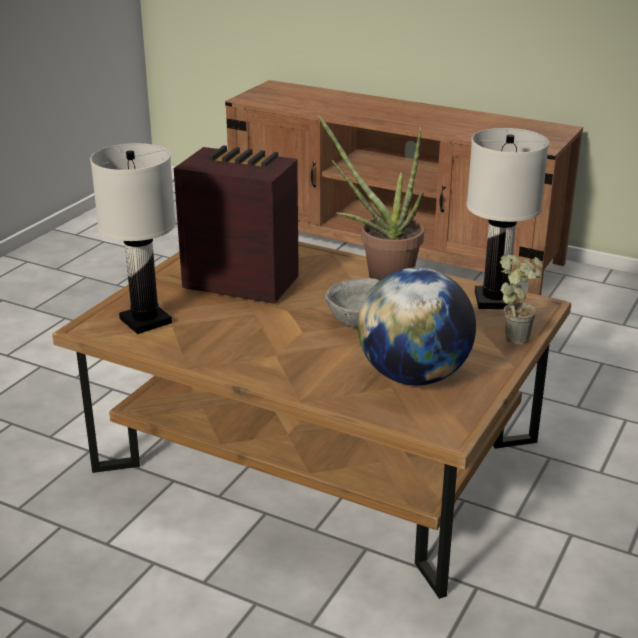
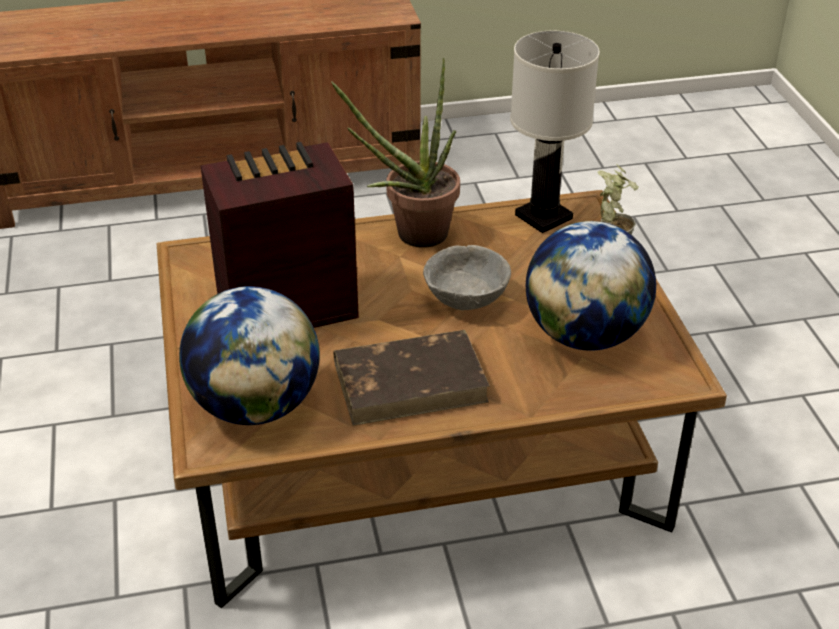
camera: 40 degrees left, 10 degrees up
white table lamp [90,143,176,334] -> globe [179,286,320,425]
none -> brown book [333,330,490,426]

